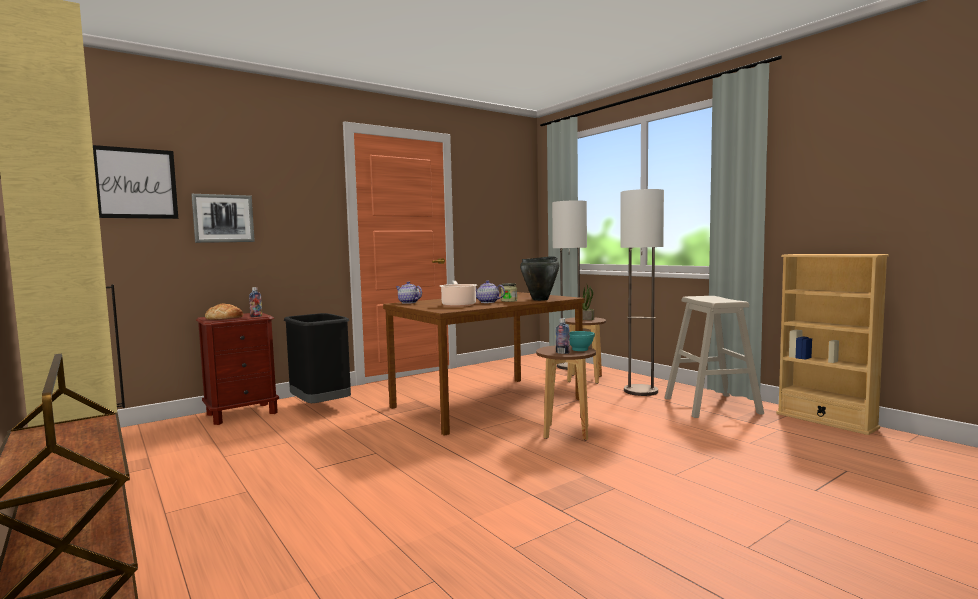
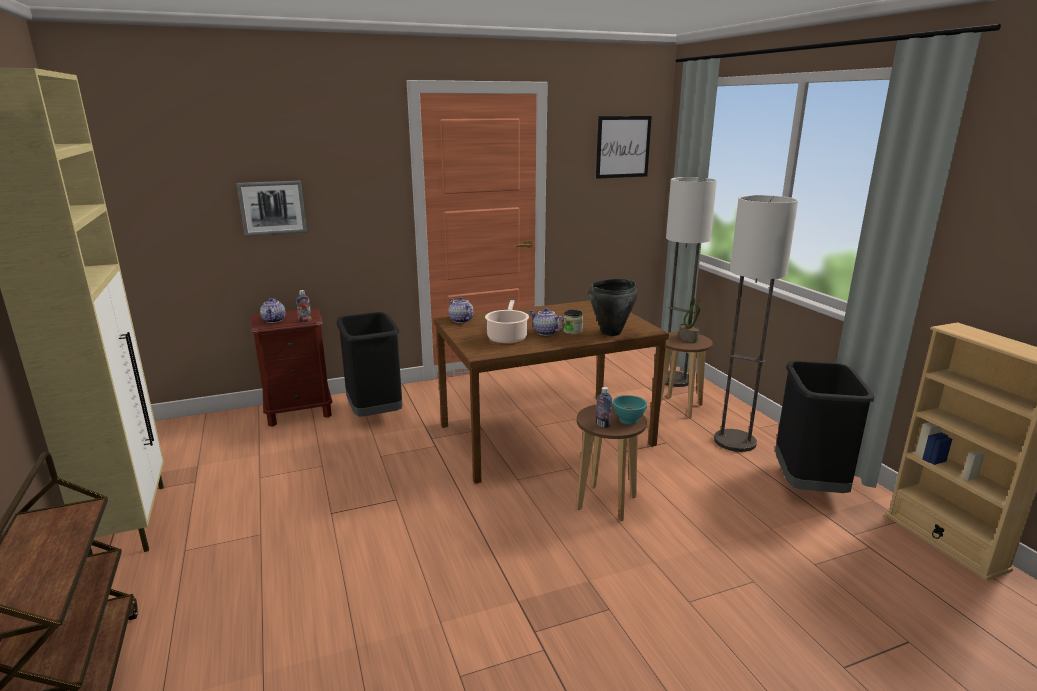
camera: 15 degrees right, 15 degrees up
picture [93,145,178,219] -> picture moved to [596,116,652,179]
bread [205,303,243,320] -> teapot [260,298,286,323]
beige stool [665,296,764,418] -> black trash can [775,361,874,493]

